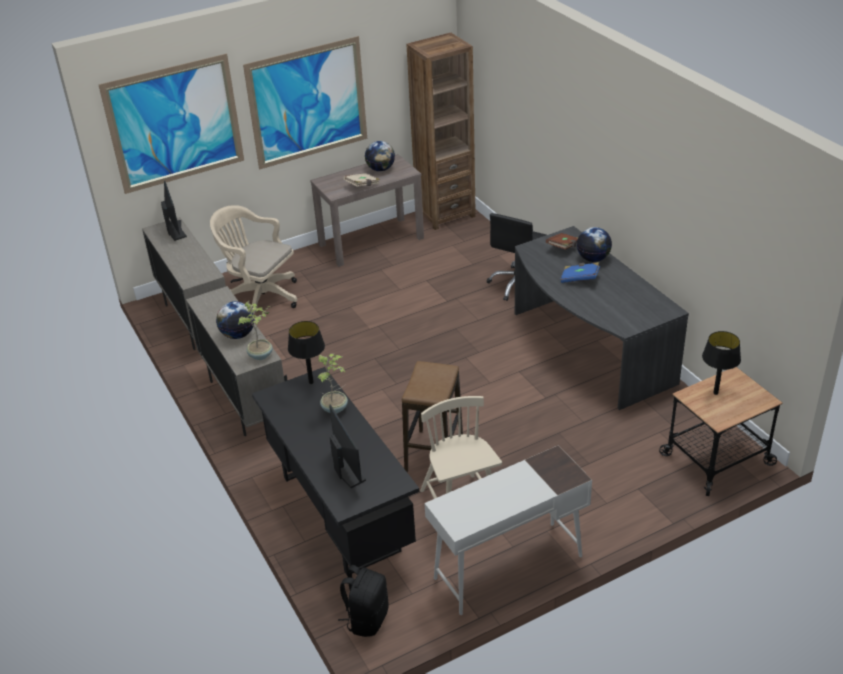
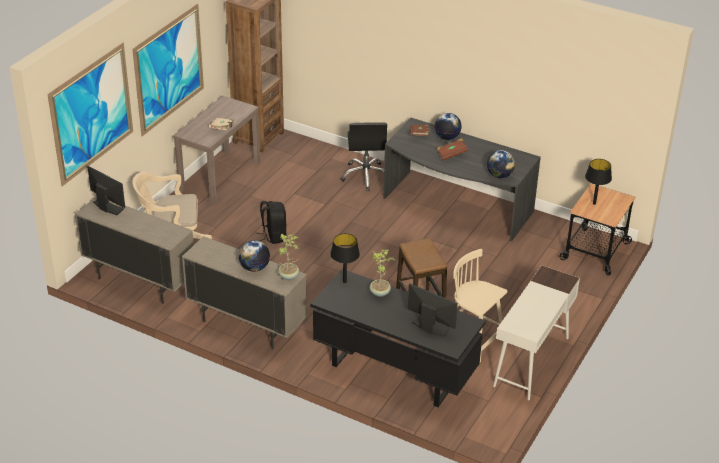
camera: 35 degrees left, 0 degrees up
black backpack [338,565,389,637] -> black backpack moved to [256,201,287,244]
globe [365,141,395,171] -> globe moved to [487,150,515,178]
blue book [560,262,600,283] -> brown book [437,138,468,160]

